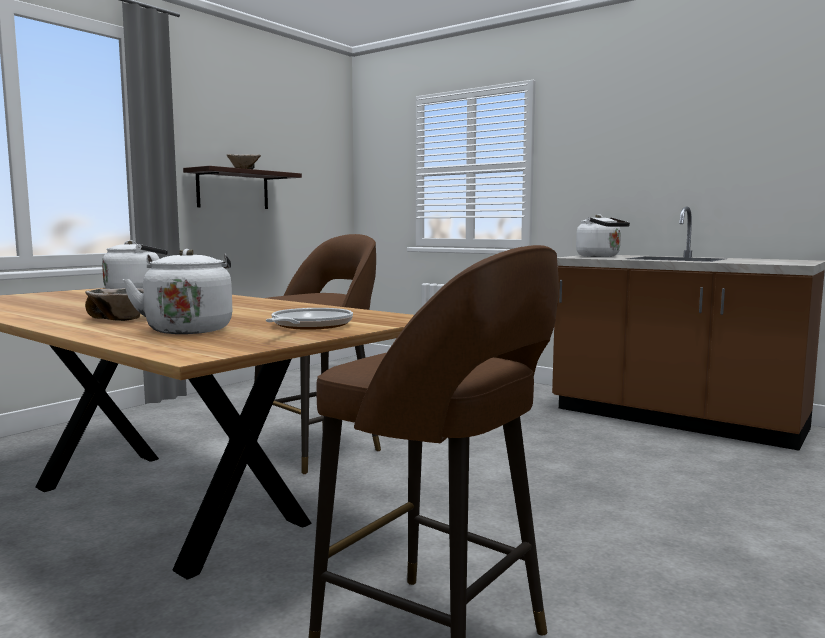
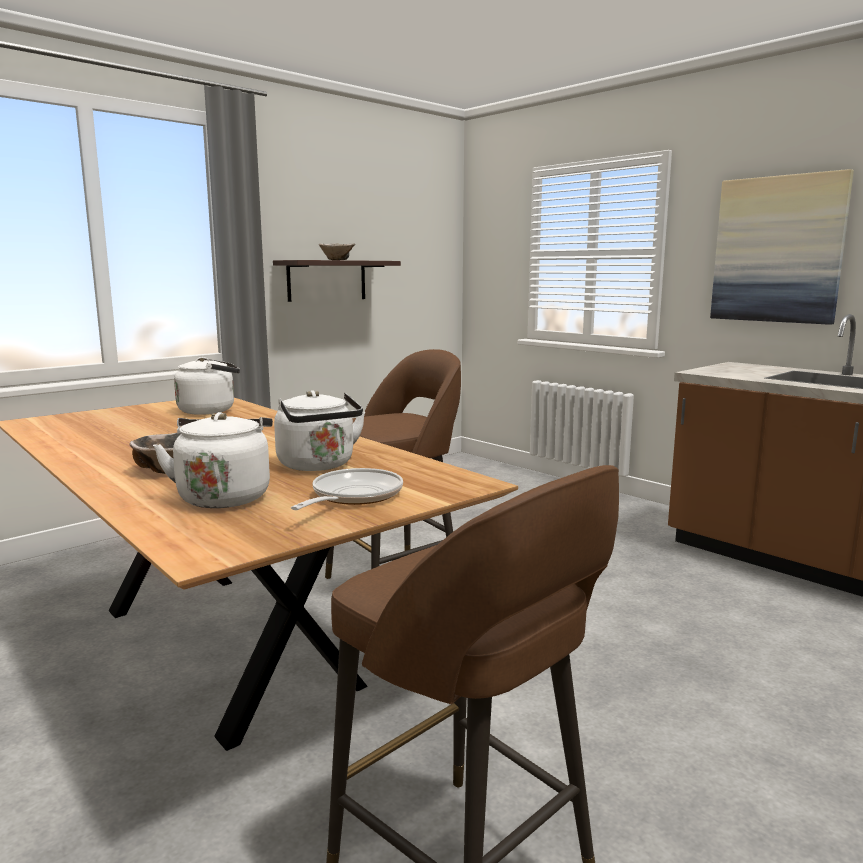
camera: 10 degrees right, 5 degrees up
white kettle [576,214,630,257] -> white kettle moved to [274,390,365,471]
none -> picture [710,169,854,325]

